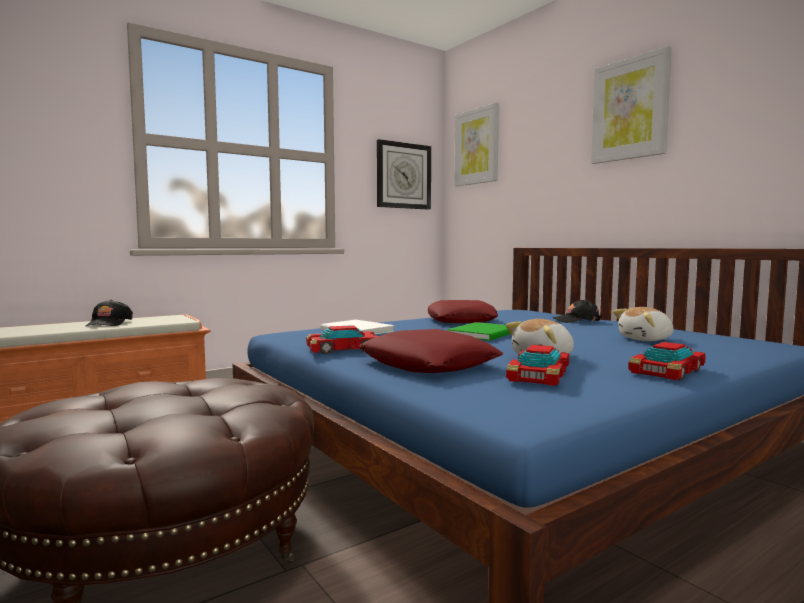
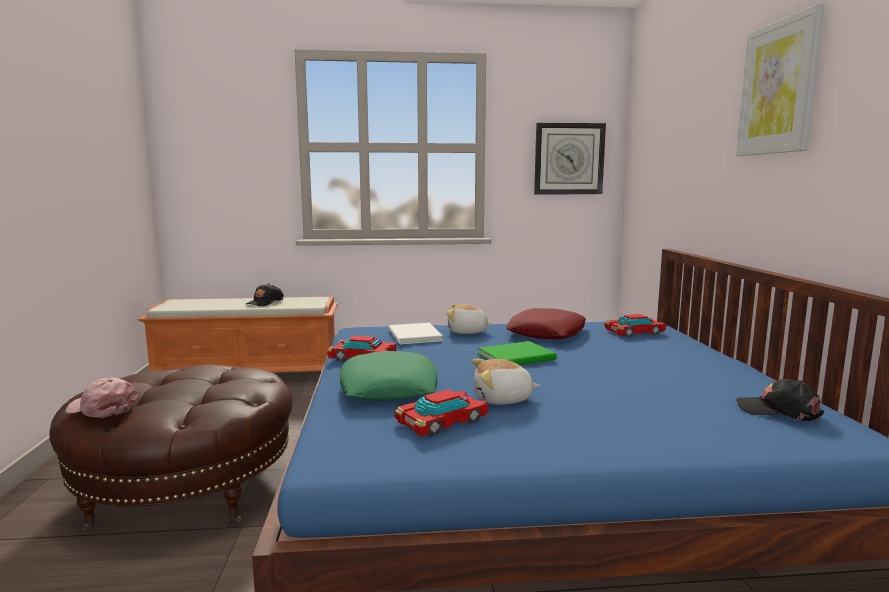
camera: 30 degrees right, 5 degrees up
red pillow [359,329,504,373] -> green pillow [340,351,437,401]
picture [455,102,499,186] -> none
black cap [553,300,603,323] -> black cap moved to [736,379,824,422]
plush toy [613,307,673,341] -> plush toy moved to [446,304,493,334]
toy car [628,342,706,380] -> toy car moved to [604,314,666,337]
none -> pink cap [66,378,138,418]

